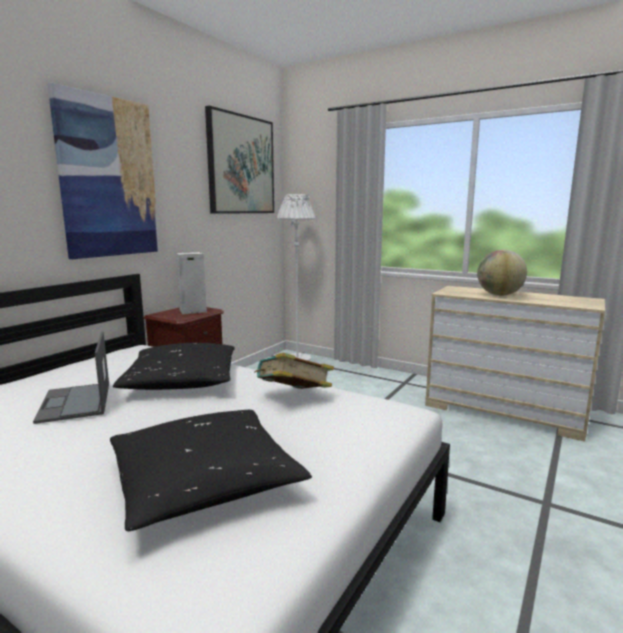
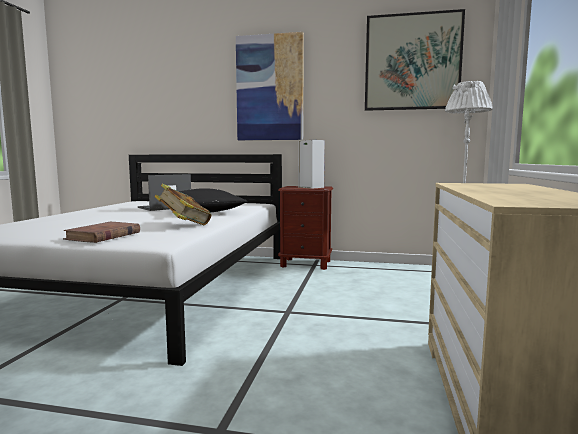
camera: 70 degrees right, 5 degrees down
black pillow [110,410,312,531] -> none
globe [477,250,527,296] -> none
none -> brown book [63,222,140,243]

